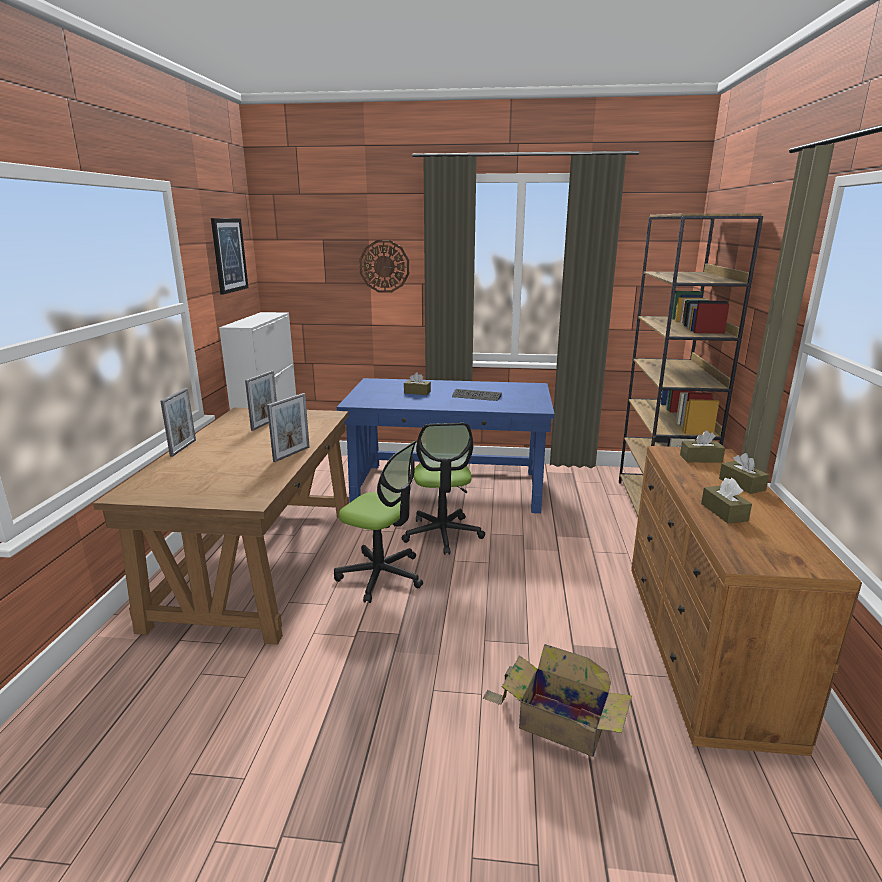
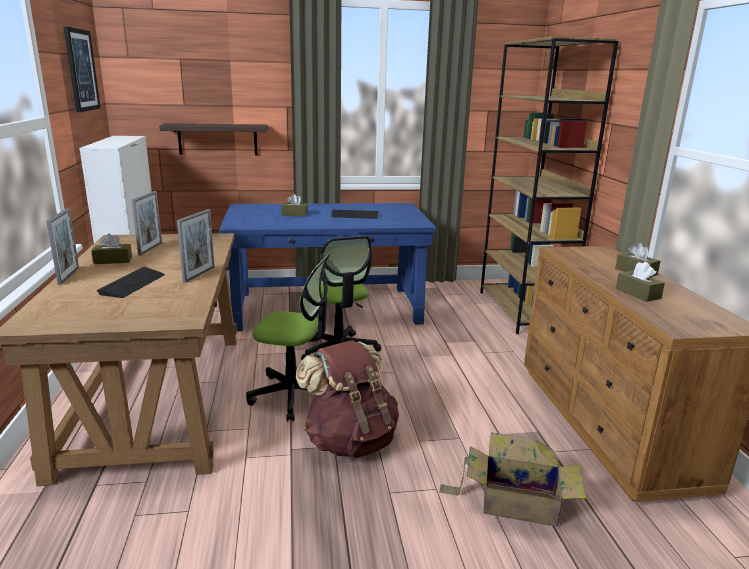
camera: 15 degrees left, 0 degrees up
wall clock [359,240,409,293] -> none
brown tissue box [680,430,725,463] -> brown tissue box moved to [91,234,132,264]
none -> keyboard [96,267,165,298]
none -> shelf [159,123,268,155]
none -> brown backpack [295,340,399,458]

